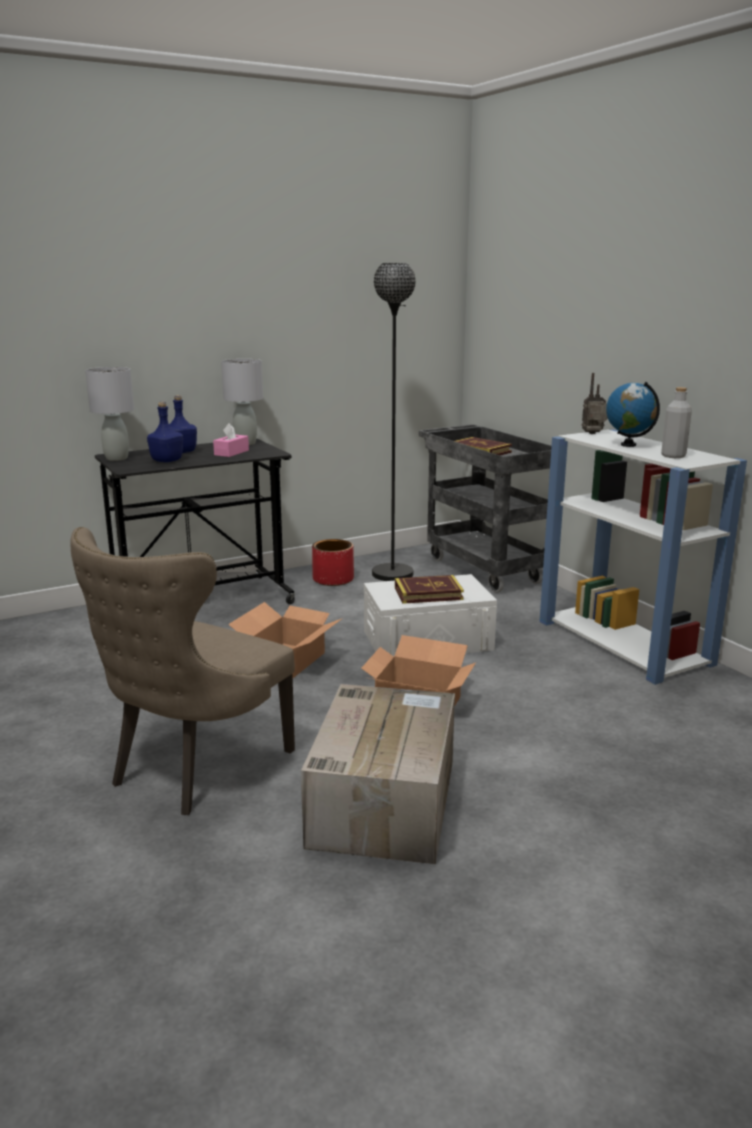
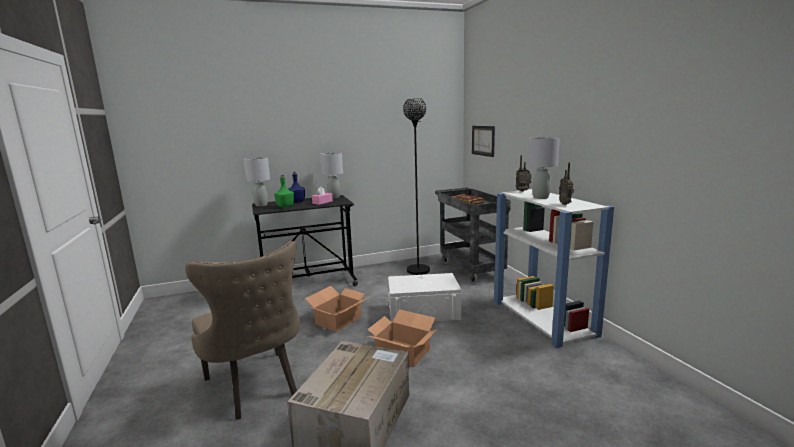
camera: 10 degrees right, 5 degrees down
beige chair [70,527,295,815] -> beige chair turned 75 degrees counterclockwise [185,241,300,420]
blue bottle [147,402,183,462] -> green bottle [274,175,294,207]
red planter [312,539,354,586] -> none
book [395,575,464,604] -> none
globe [606,382,660,447] -> grey table lamp [528,137,560,199]
grey bottle [661,387,692,458] -> radio [559,162,574,205]
none -> picture [472,126,495,157]

